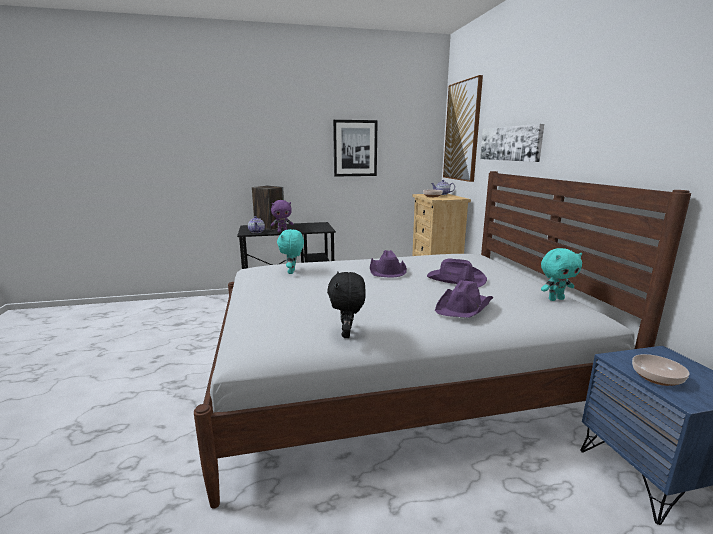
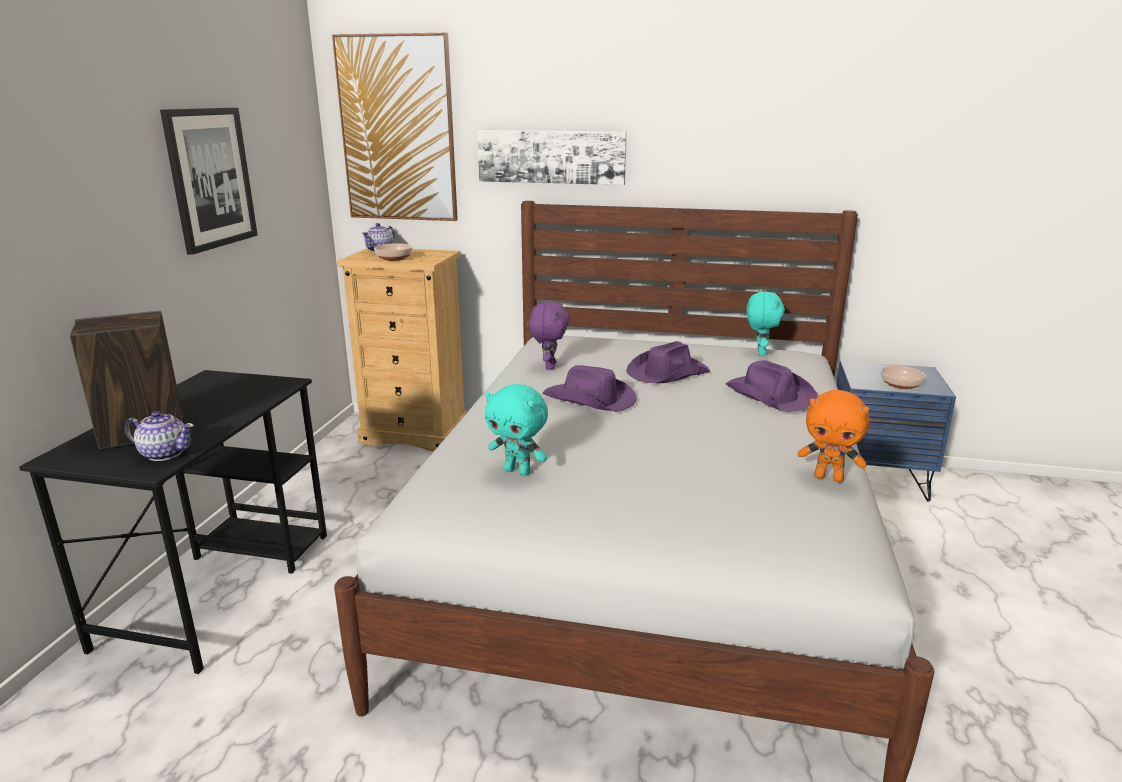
camera: 65 degrees left, 5 degrees up
purple plush toy [271,200,293,233] -> purple plush toy moved to [529,302,570,370]
black plush toy [327,271,366,338] -> orange plush toy [798,390,870,482]

